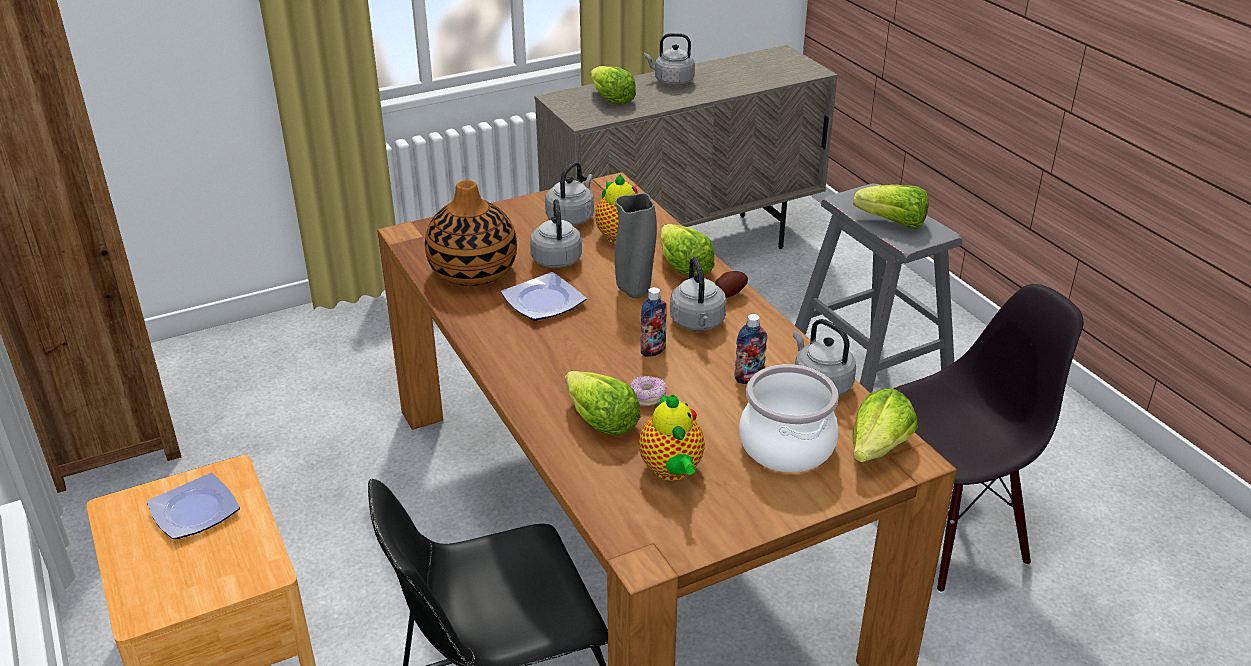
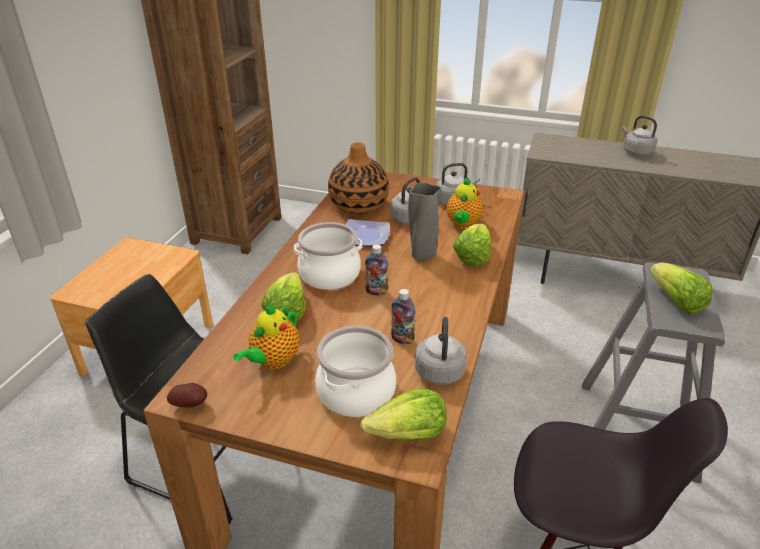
camera: 45 degrees right, 0 degrees up
plate [147,473,240,539] -> none
lettuce [591,66,636,104] -> none
donut [630,376,667,407] -> none
grey kettle [670,257,726,331] -> none
potato [715,271,748,298] -> potato moved to [167,383,207,408]
none -> cooking pot [294,222,363,290]

